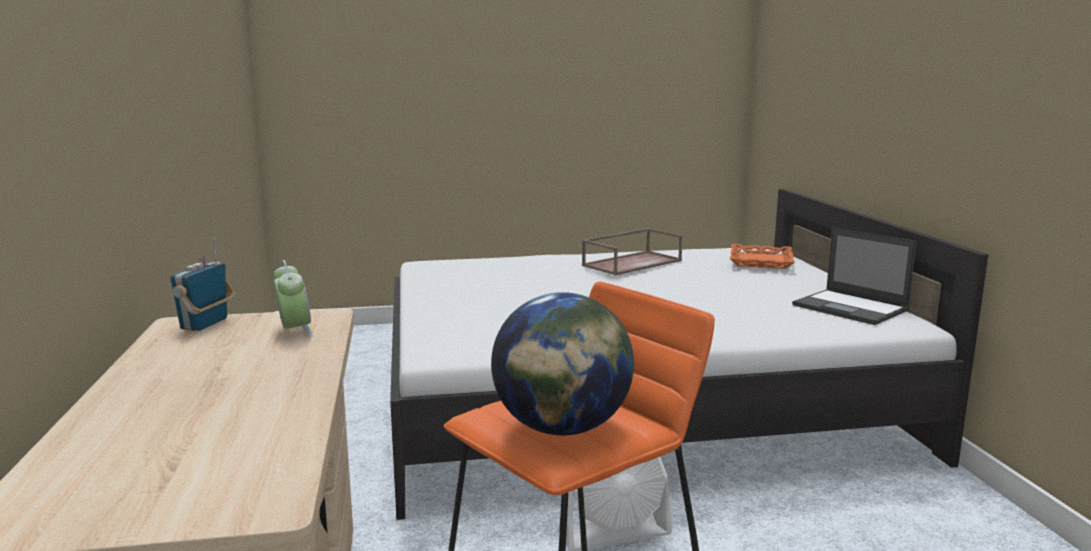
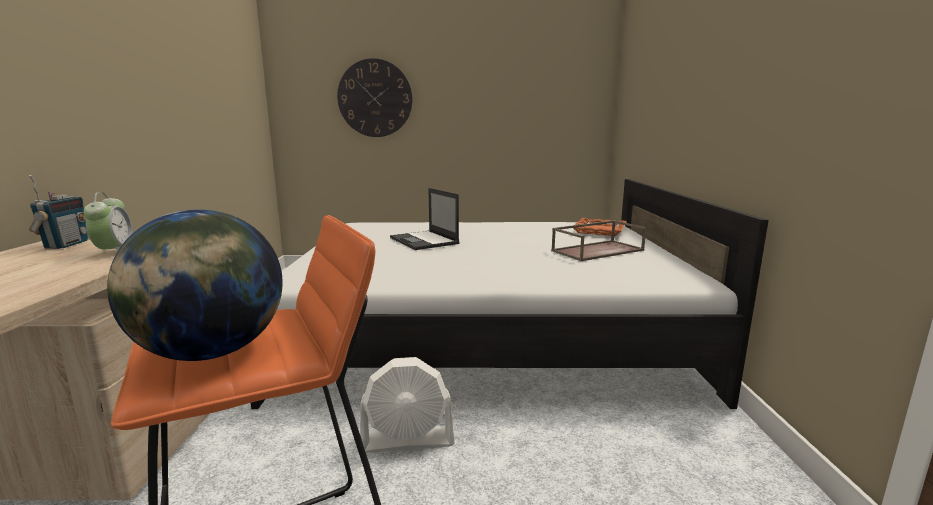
camera: 10 degrees right, 0 degrees up
radio [170,233,235,331] -> radio turned 150 degrees clockwise [29,175,88,249]
brown tray [582,228,683,275] -> brown tray moved to [551,220,646,261]
laptop [792,228,917,325] -> laptop moved to [390,188,460,250]
none -> wall clock [337,58,412,137]

